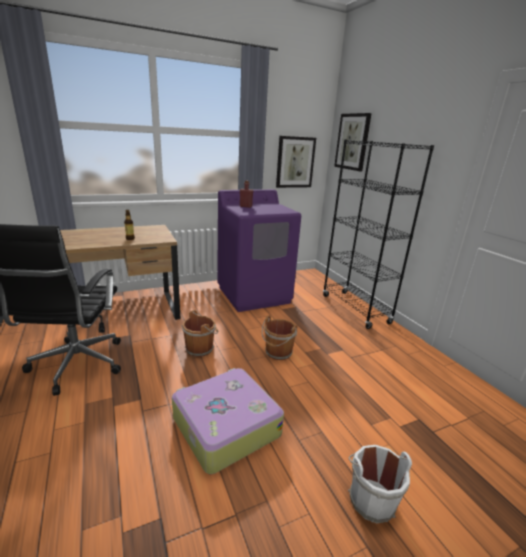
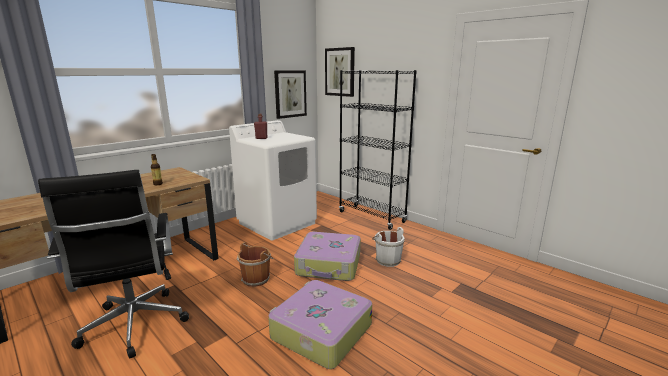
camera: 20 degrees left, 5 degrees down
purple washing machine [217,189,301,312] -> white washing machine [229,120,317,241]
brown bucket [262,315,298,360] -> suitcase [294,232,361,281]
white bucket [348,445,412,523] -> white bucket moved to [372,227,405,267]

